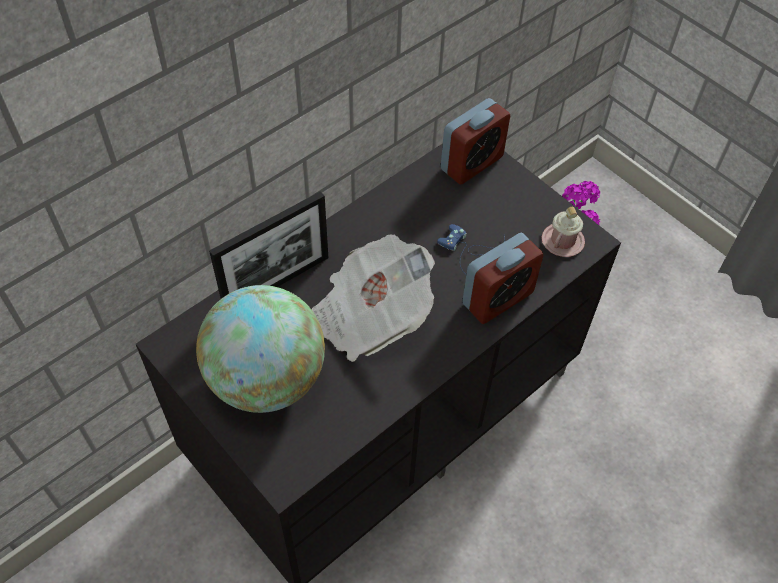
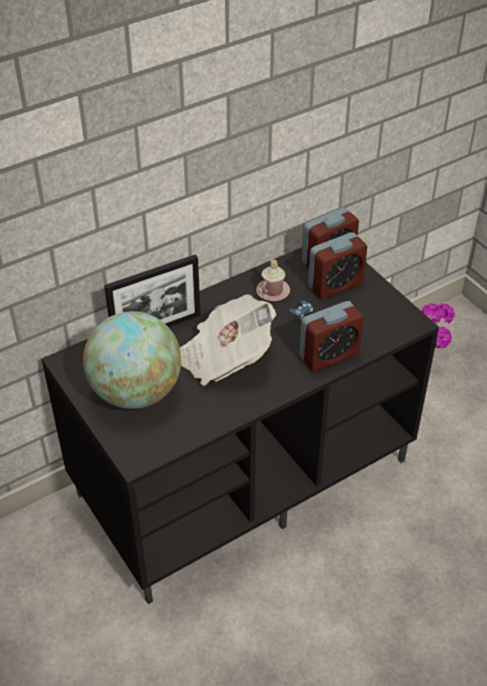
camera: 10 degrees right, 10 degrees down
pink mug [542,207,585,257] -> pink mug moved to [256,260,290,301]
none -> alarm clock [308,232,367,299]

